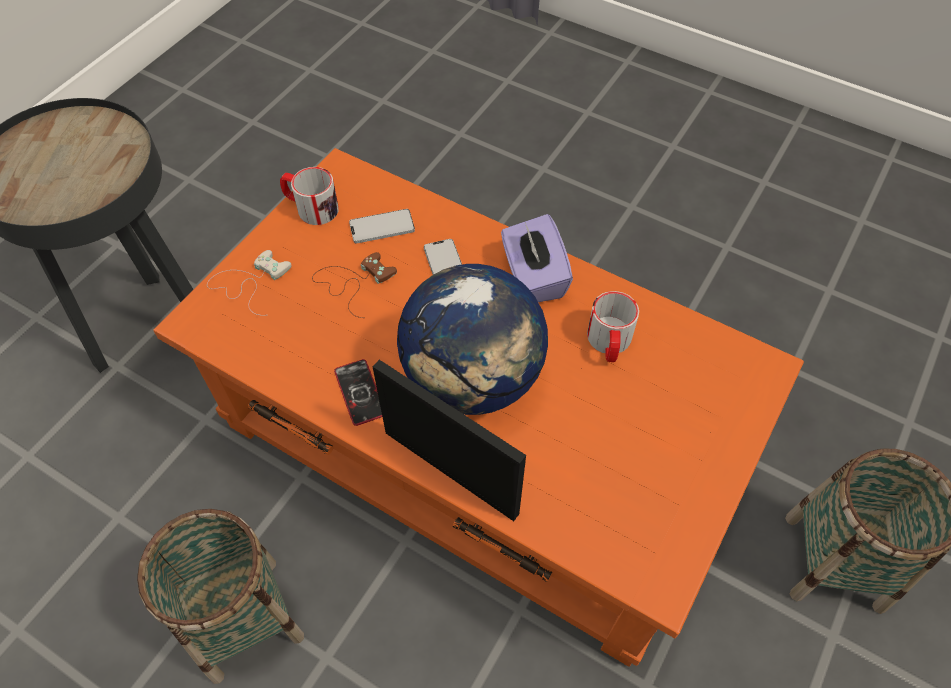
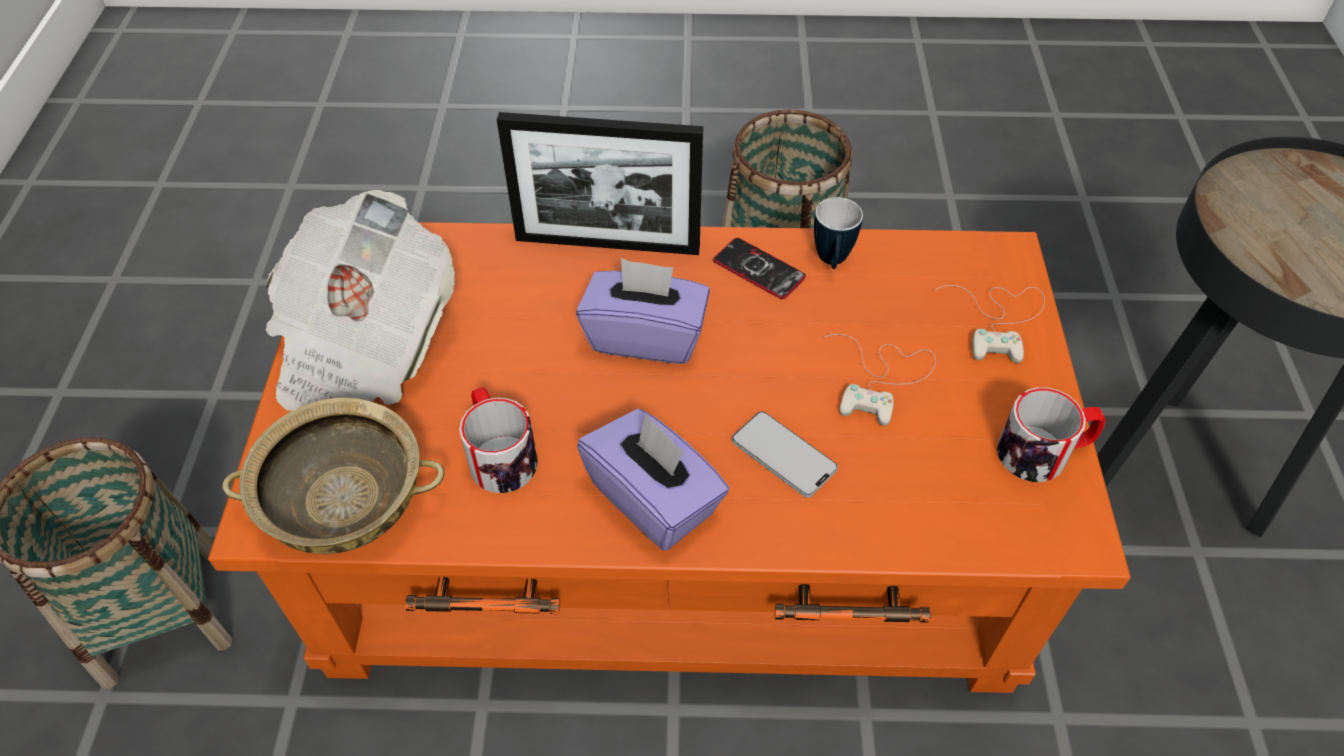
camera: 150 degrees right, 5 degrees down
brown game controller [312,252,397,318] -> white game controller [824,334,936,426]
phone [349,209,415,243] -> none
globe [397,264,548,415] -> purple tissue box [576,258,710,364]
none -> beige bowl [222,398,444,554]
none -> newspaper [266,190,455,411]
none -> mug [814,197,863,269]

